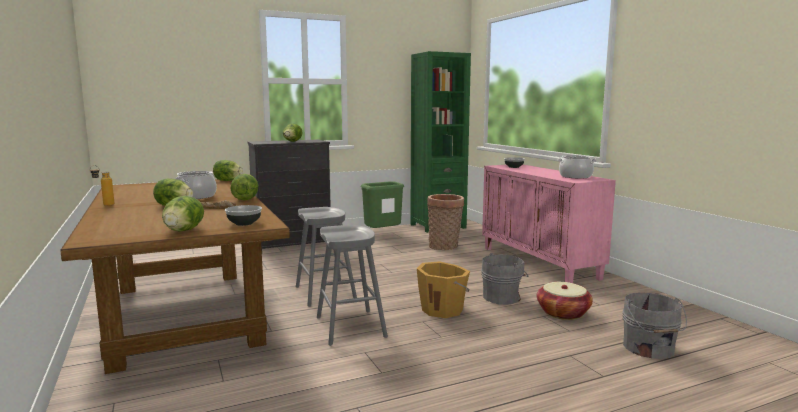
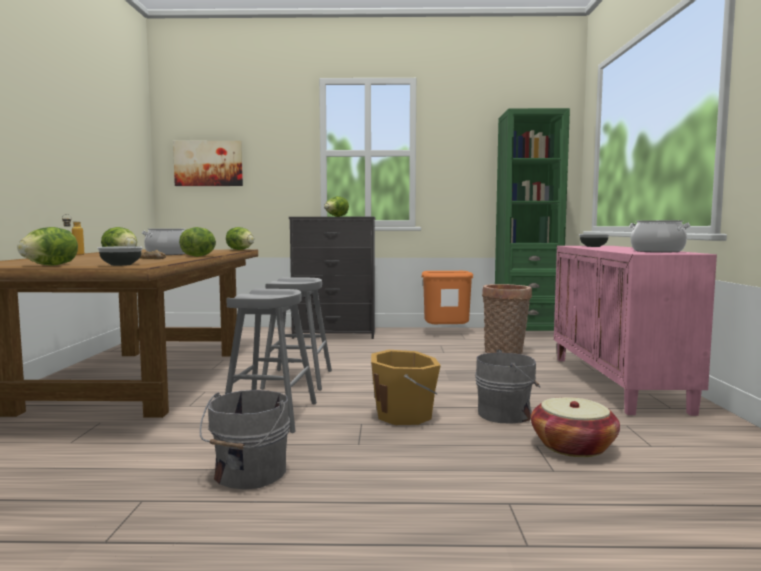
camera: 25 degrees right, 5 degrees down
green trash can [361,181,404,228] -> orange trash can [421,271,473,324]
grey bucket [622,293,687,359] -> grey bucket moved to [200,390,290,490]
none -> picture [173,141,243,186]

